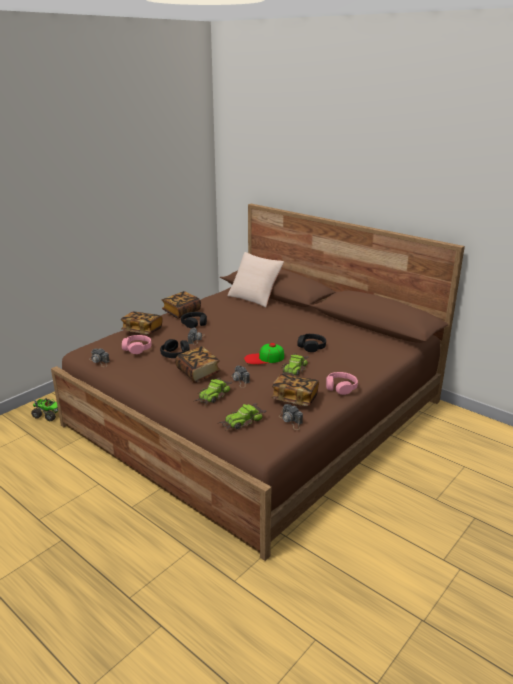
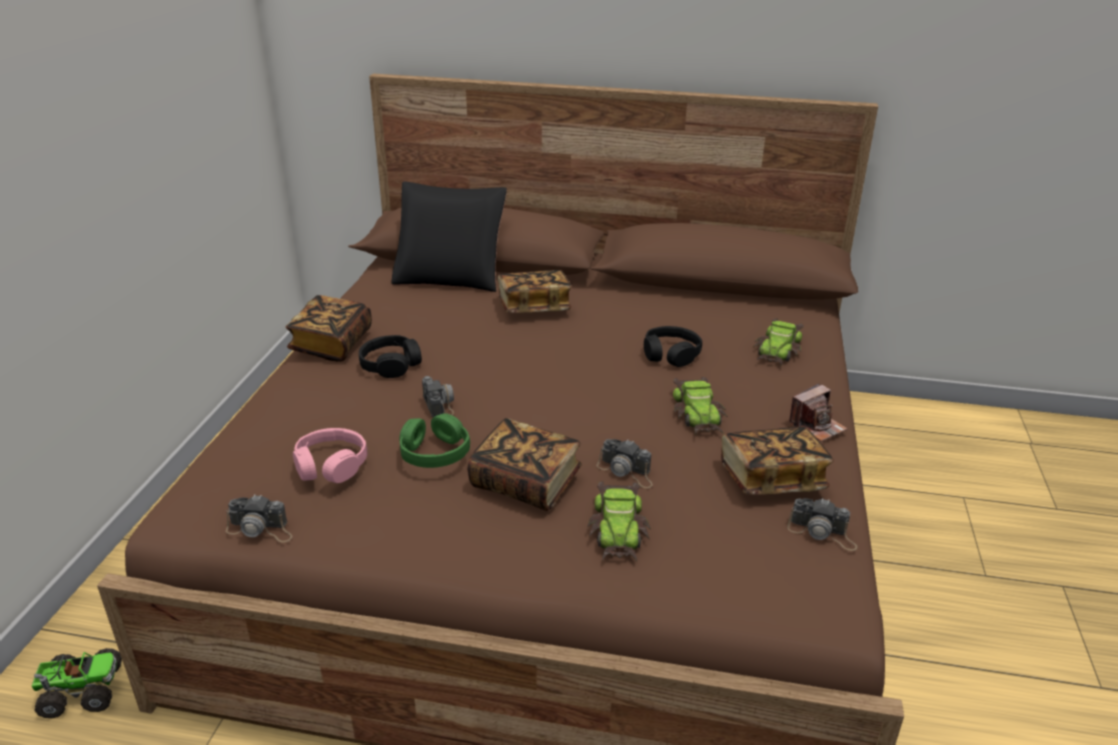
camera: 30 degrees left, 5 degrees up
book [121,312,163,334] -> book moved to [498,270,572,313]
black headphones [160,339,190,358] -> green headphones [399,413,470,468]
toy car [219,403,266,430] -> toy car moved to [753,318,804,365]
beige pillow [228,252,284,307] -> black pillow [391,181,507,292]
cap [244,343,284,365] -> none
pink headphones [326,372,358,395] -> camera [789,384,847,441]

